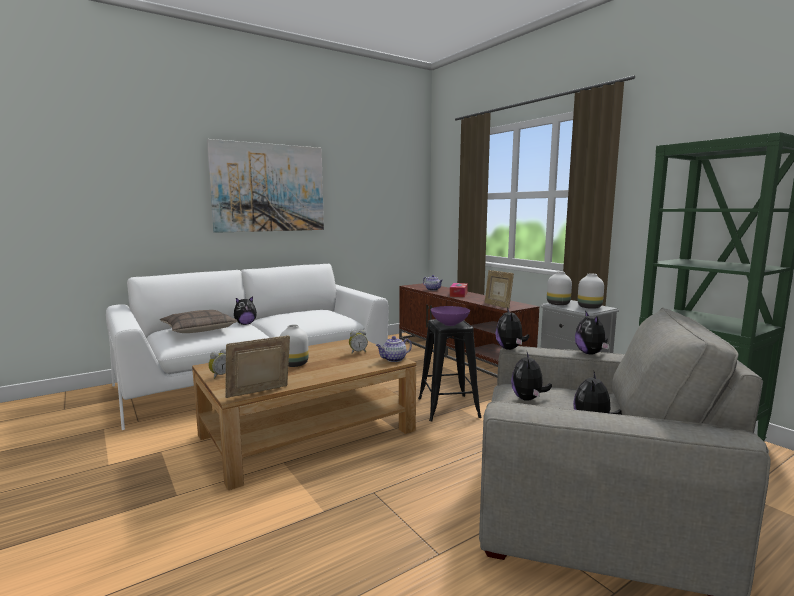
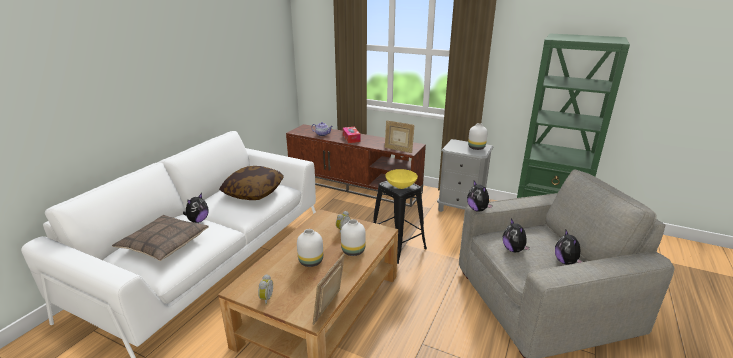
camera: 30 degrees left, 15 degrees up
picture [207,139,324,233] -> none
teapot [376,336,412,362] -> none
purple bowl [431,306,470,326] -> yellow bowl [385,169,418,189]
white vase [547,271,572,305] -> white vase moved to [341,219,366,256]
plush toy [575,311,609,355] -> none
none -> pillow [219,166,284,200]

